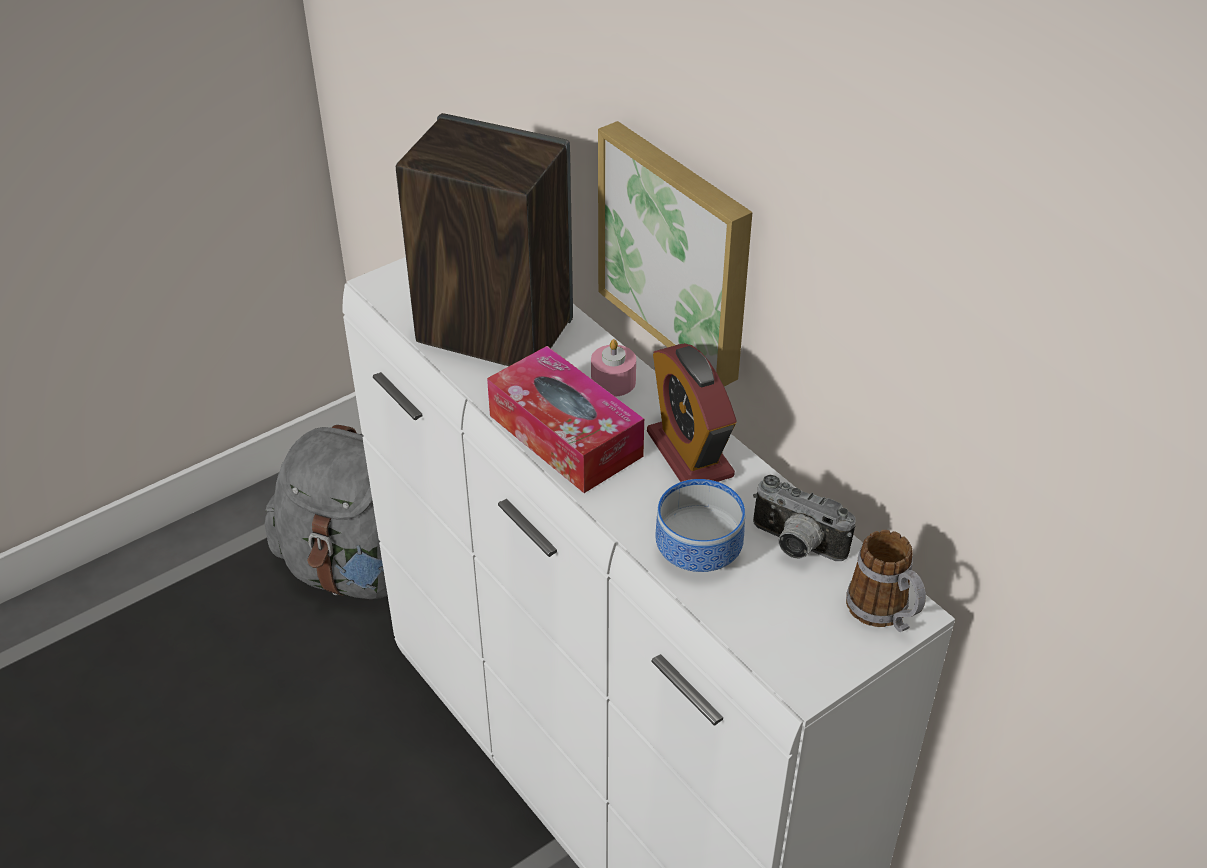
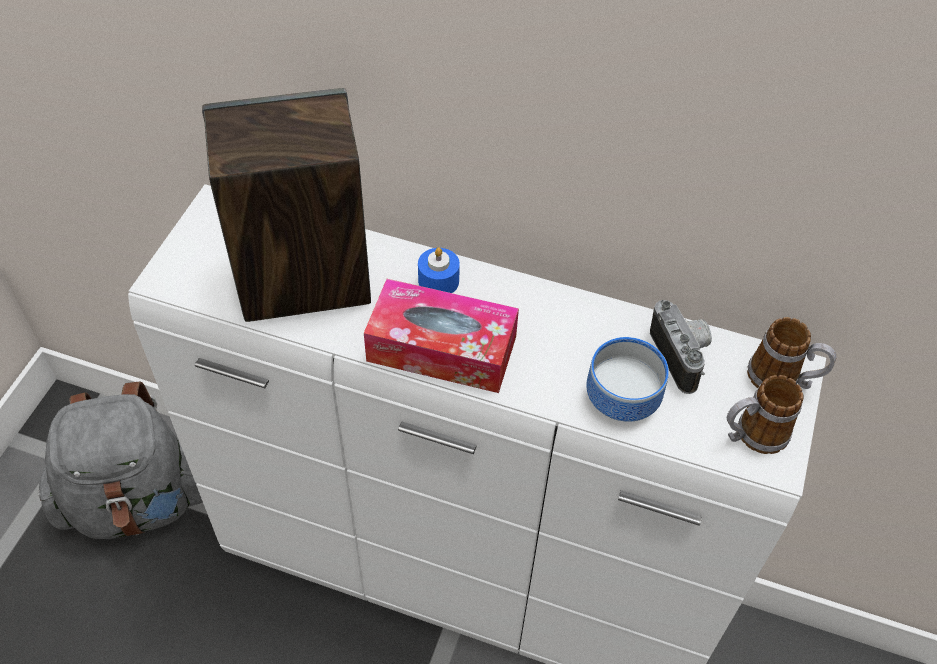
camera: 35 degrees left, 10 degrees up
pink candle [591,339,636,397] -> blue candle [418,247,460,293]
picture [598,121,752,387] -> none
alarm clock [647,343,737,482] -> none
camera [753,475,856,561] -> camera turned 105 degrees counterclockwise [650,300,712,394]
none -> mug [727,375,804,454]

